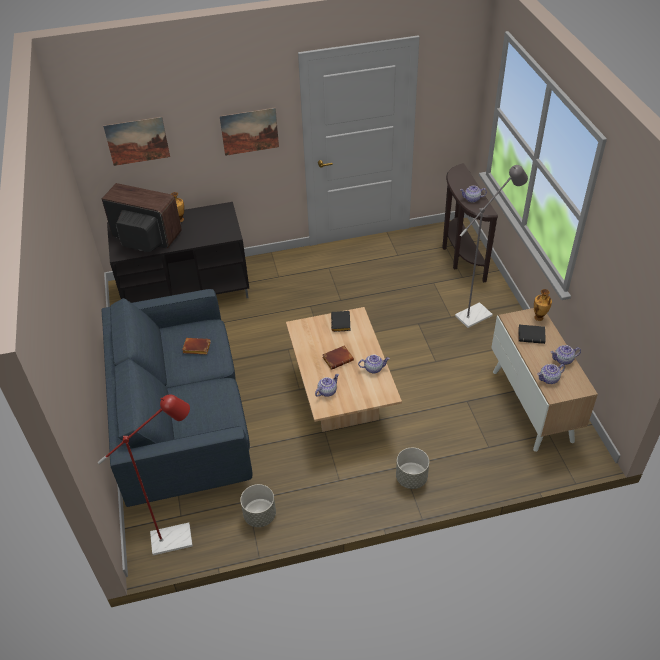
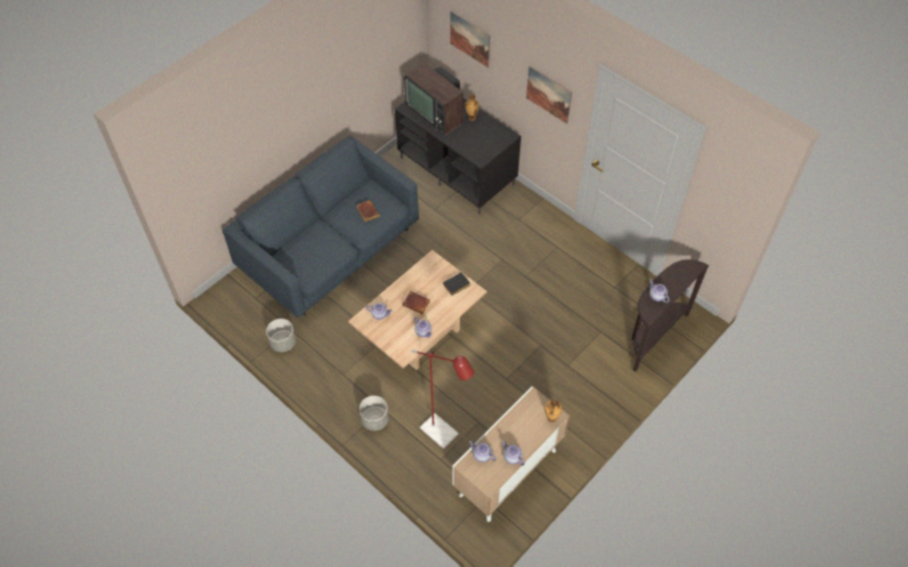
camera: 55 degrees right, 10 degrees up
red floor lamp [98,394,193,555] -> red floor lamp moved to [411,350,474,449]
television [101,183,182,252] -> television turned 150 degrees clockwise [404,63,463,135]
grey floor lamp [455,165,528,328] -> none
black book [518,325,546,344] -> none

